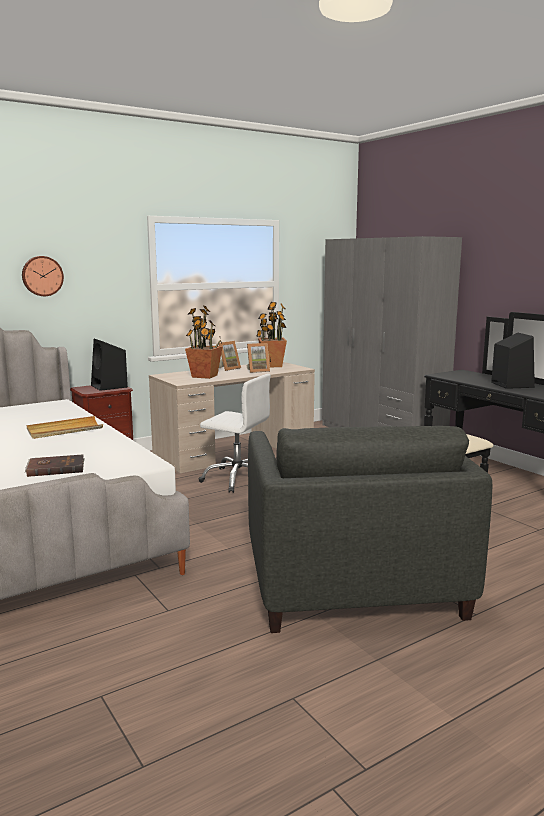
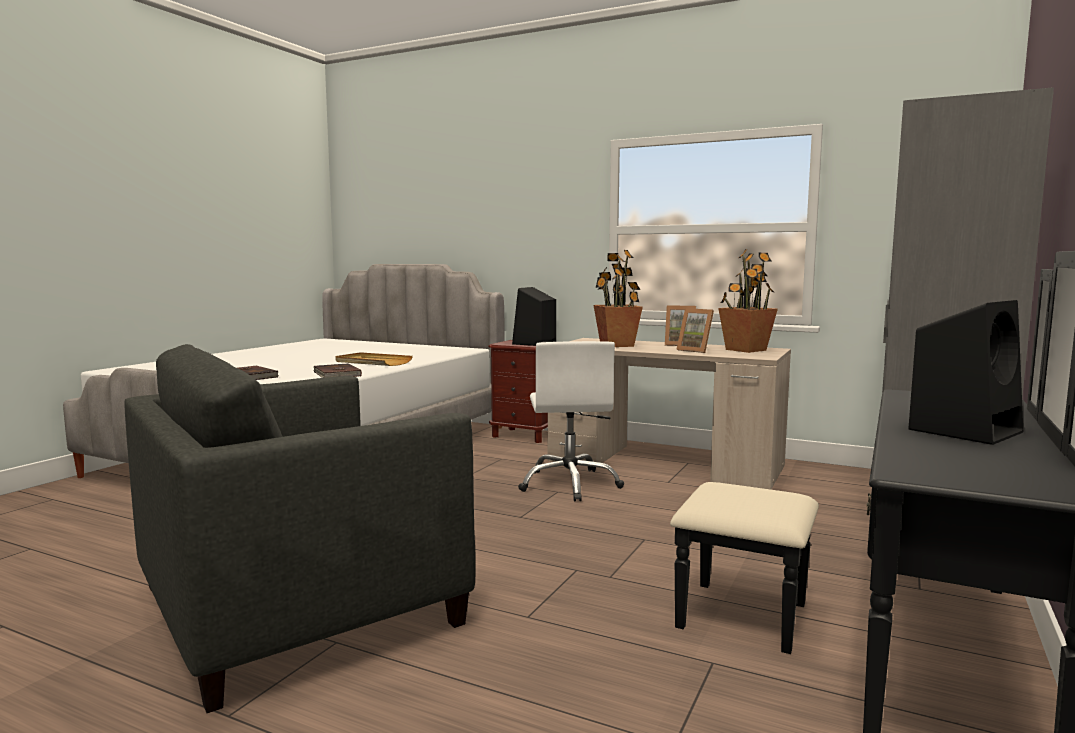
camera: 60 degrees right, 5 degrees down
wall clock [22,256,64,296] -> none
none -> brown book [313,363,362,378]

